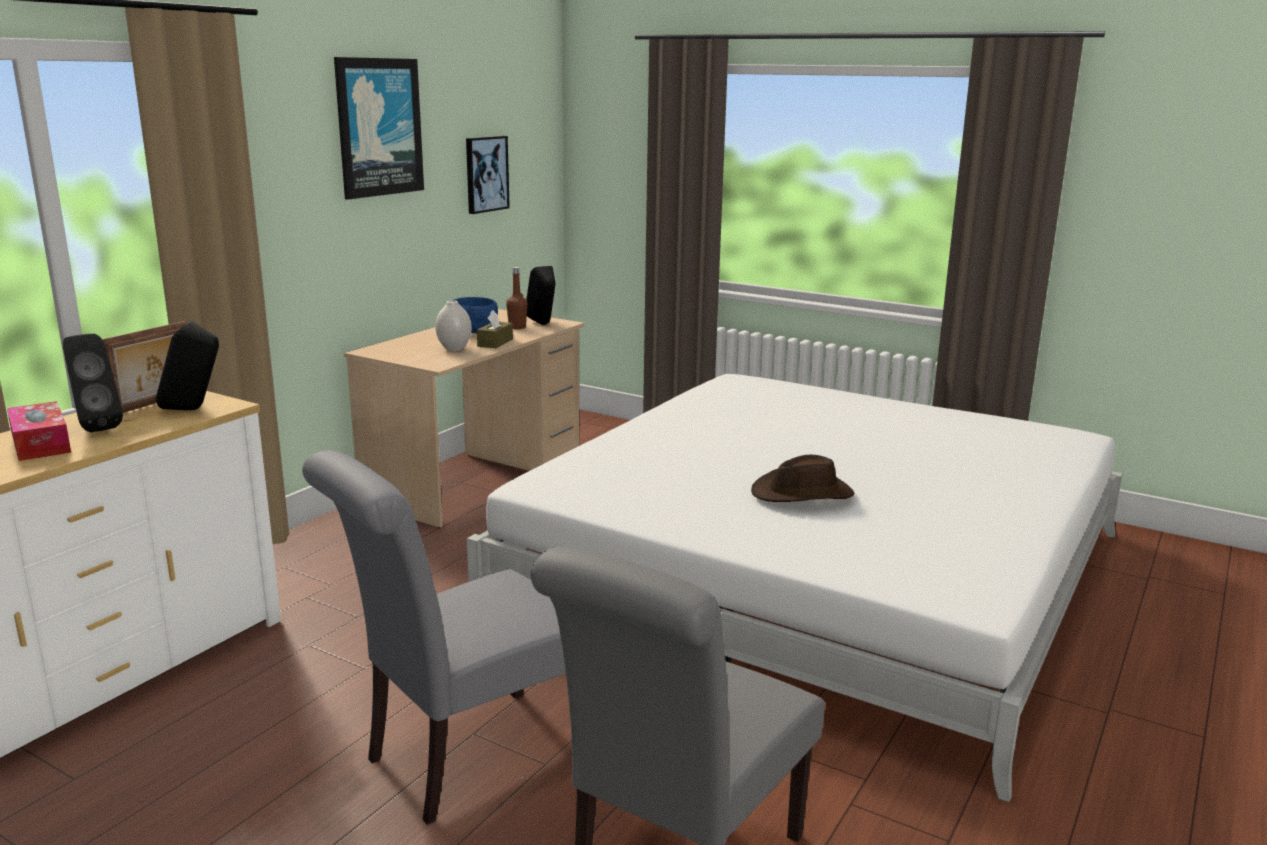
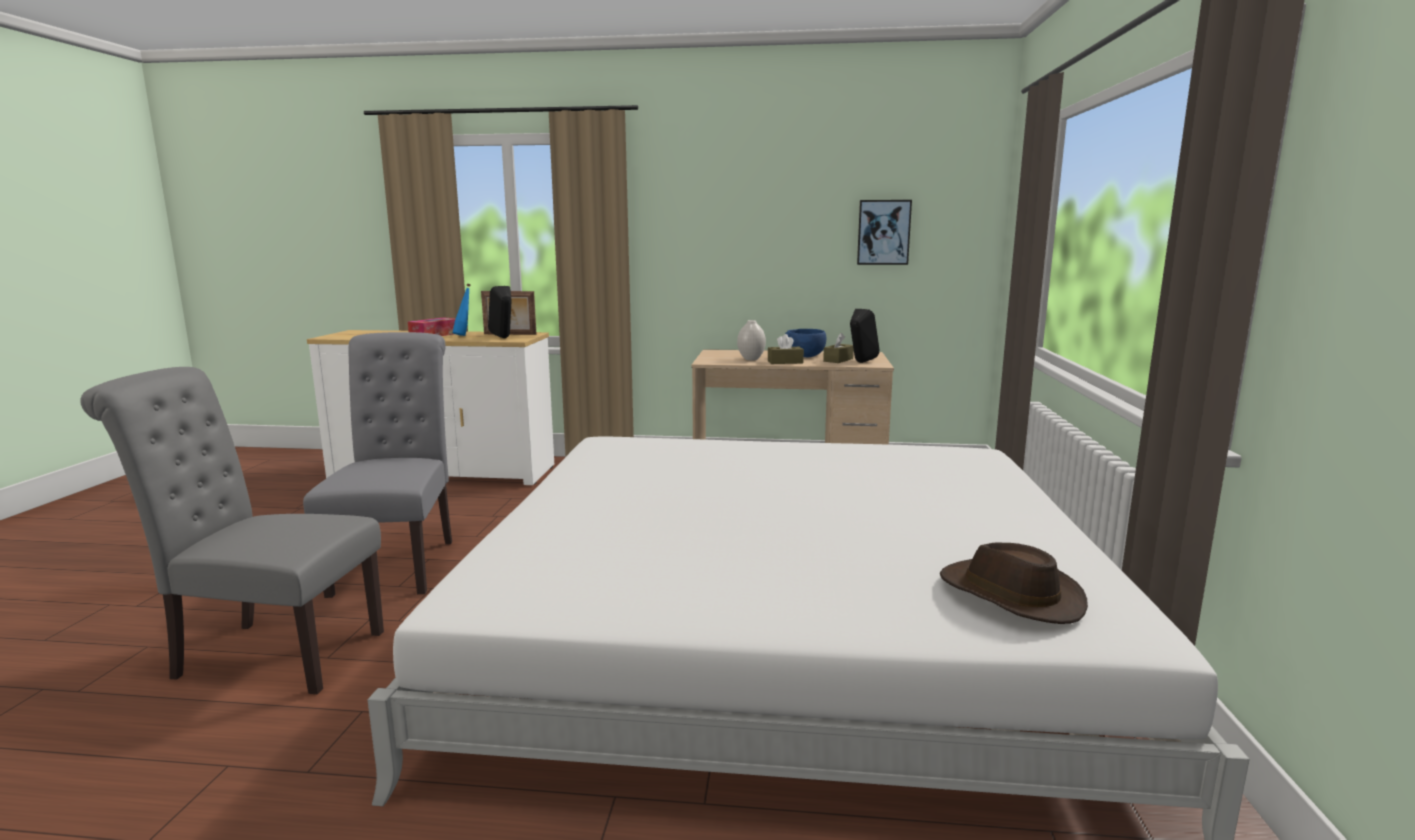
camera: 65 degrees right, 5 degrees down
black speaker [63,334,123,432] -> blue bottle [453,284,471,336]
grey chair [302,450,566,825] -> grey chair turned 60 degrees clockwise [303,332,452,598]
picture [334,57,424,200] -> none
brown bottle [506,267,527,329] -> brown tissue box [823,333,854,363]
brown hat [751,455,854,502] -> brown hat moved to [940,542,1088,624]

